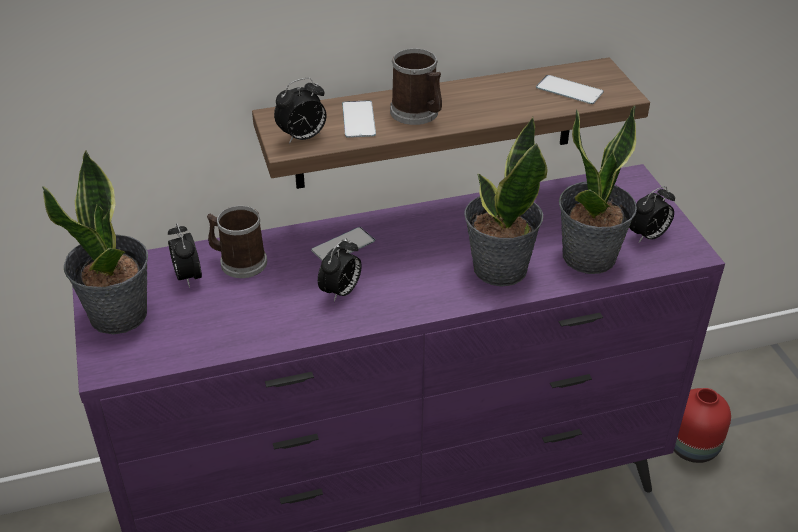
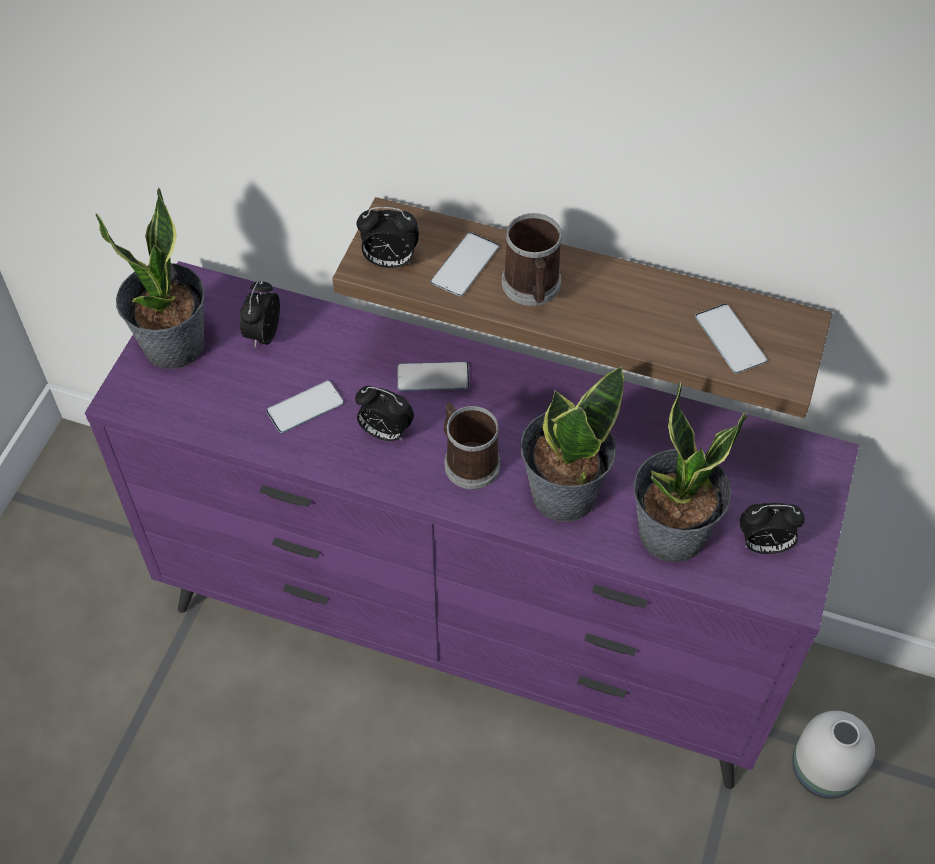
camera: 35 degrees right, 15 degrees up
mug [207,206,267,278] -> mug moved to [444,403,500,489]
alarm clock [318,238,362,302] -> alarm clock turned 45 degrees clockwise [355,386,414,441]
red vase [674,388,731,463] -> white vase [792,711,875,799]
none -> phone [266,380,344,433]

